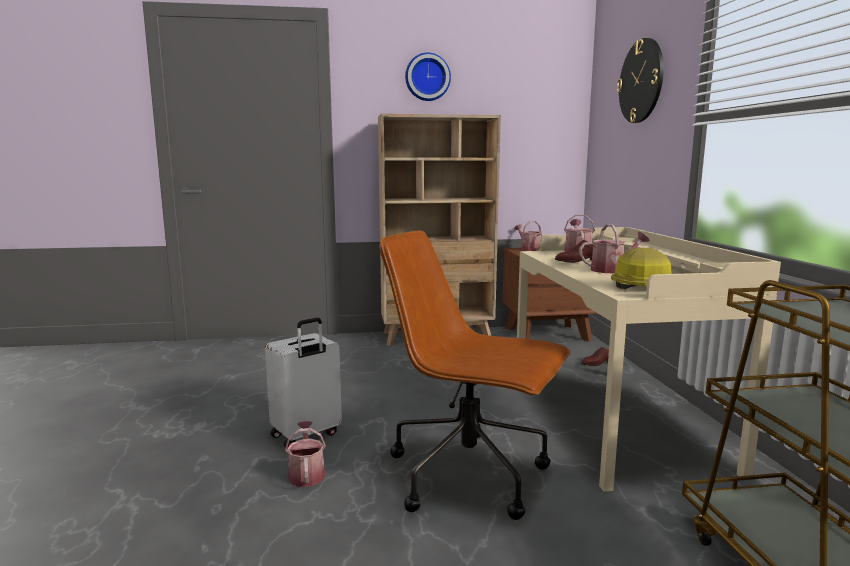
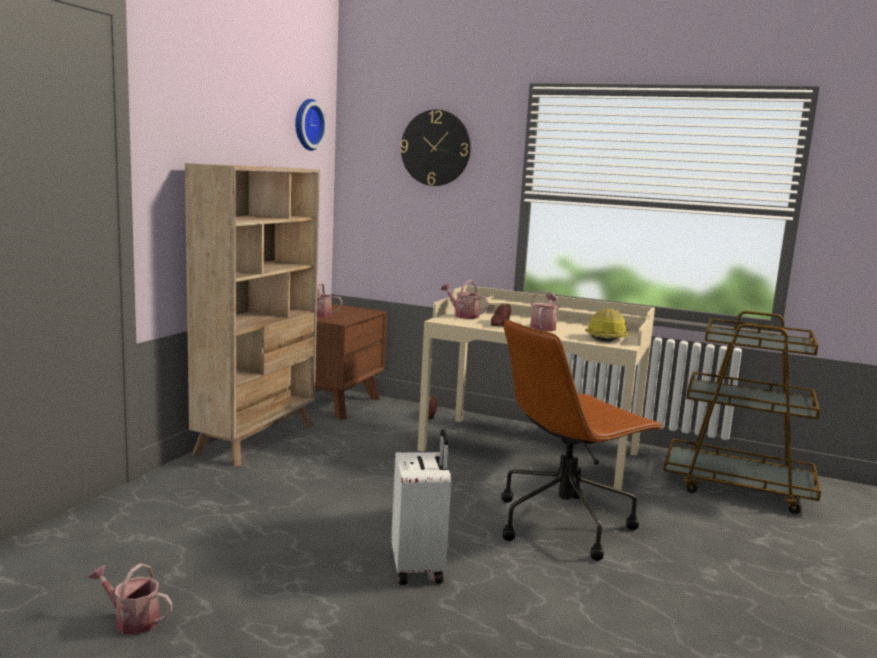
camera: 60 degrees left, 0 degrees up
watering can [285,421,326,487] -> watering can moved to [88,563,173,635]
wall clock [405,53,451,101] -> wall clock moved to [295,99,327,151]

